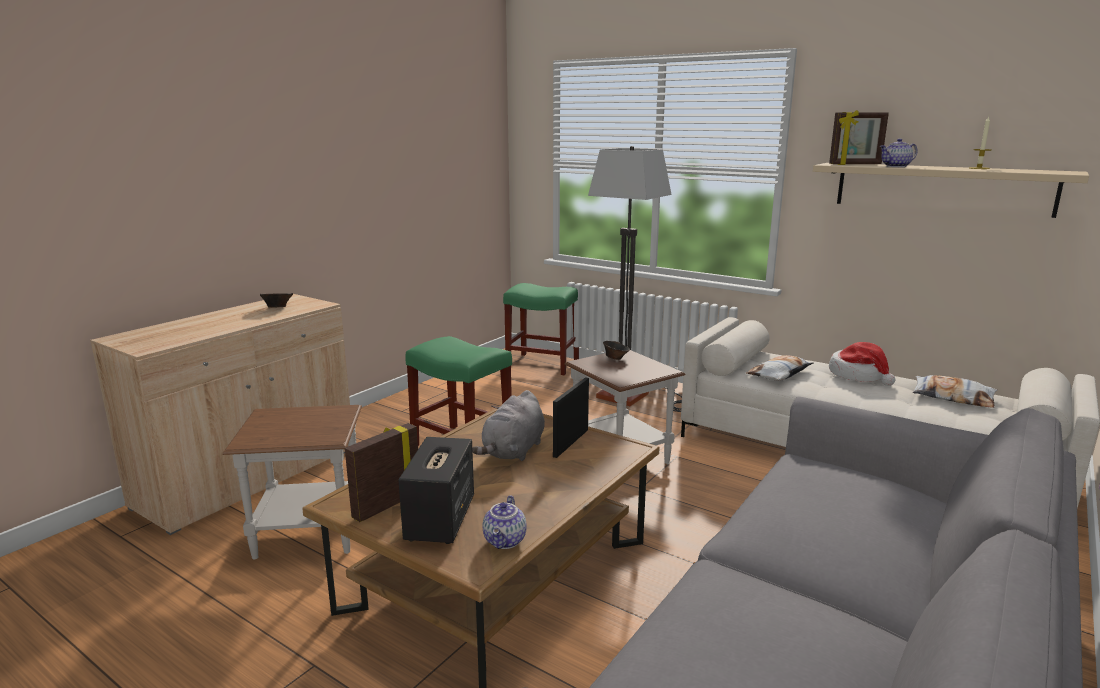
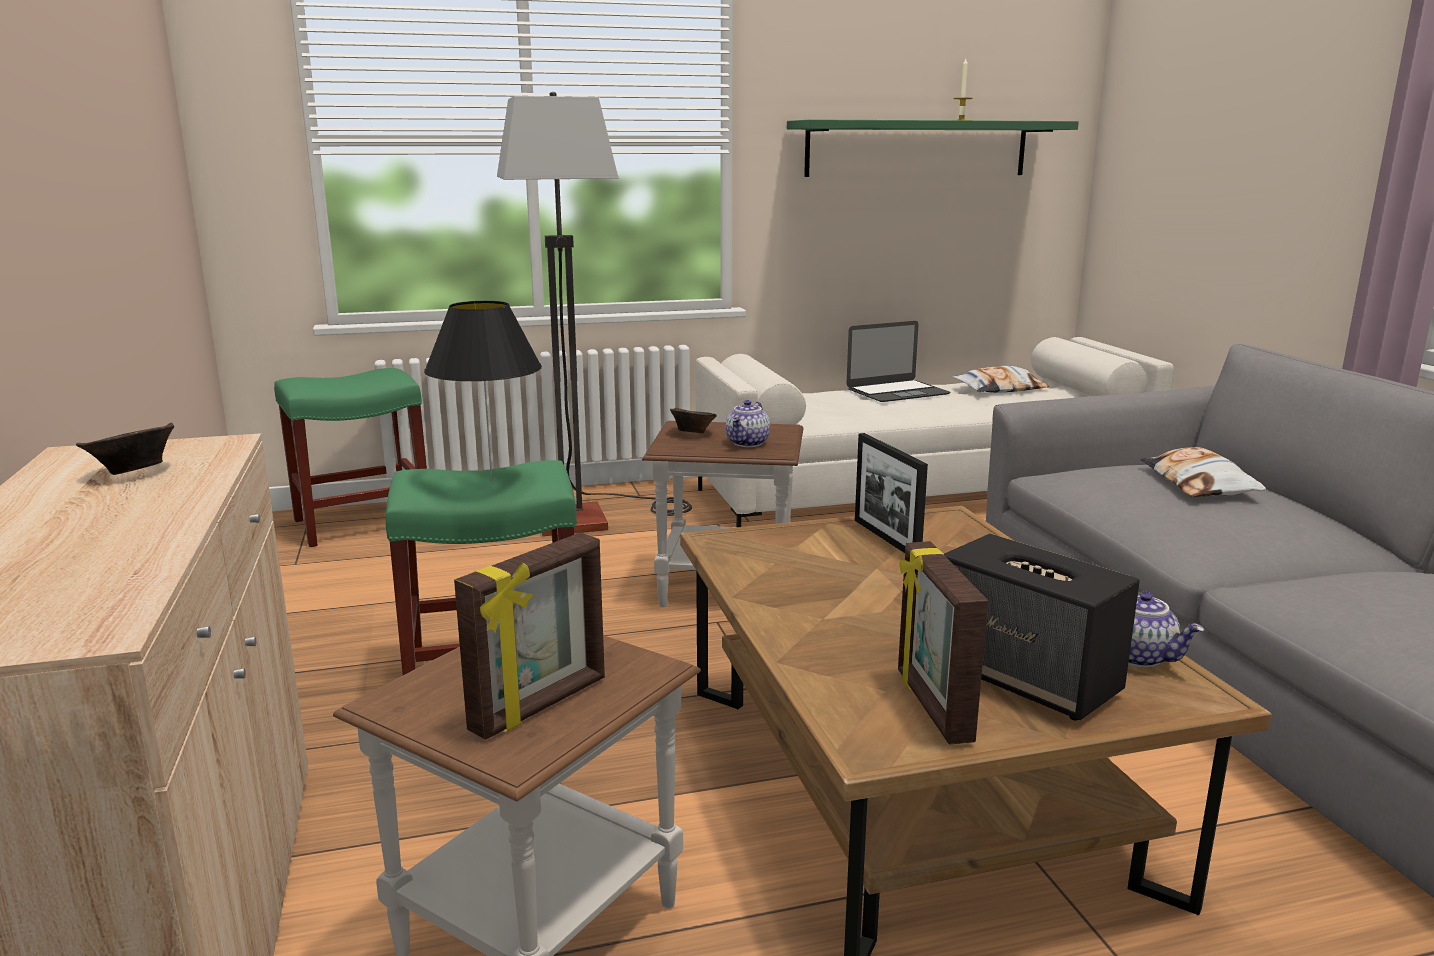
camera: 50 degrees left, 0 degrees up
grey plush toy [472,390,545,461] -> none
pillow [746,355,813,380] -> pillow moved to [1140,447,1266,497]
beige shelf [813,163,1089,218] -> green shelf [787,119,1079,177]
picture frame [829,110,889,165] -> picture frame moved to [454,533,605,740]
hat [829,342,895,386] -> laptop [847,321,950,402]
teapot [880,139,918,167] -> teapot moved to [725,400,770,447]
none -> black table lamp [424,301,542,483]

